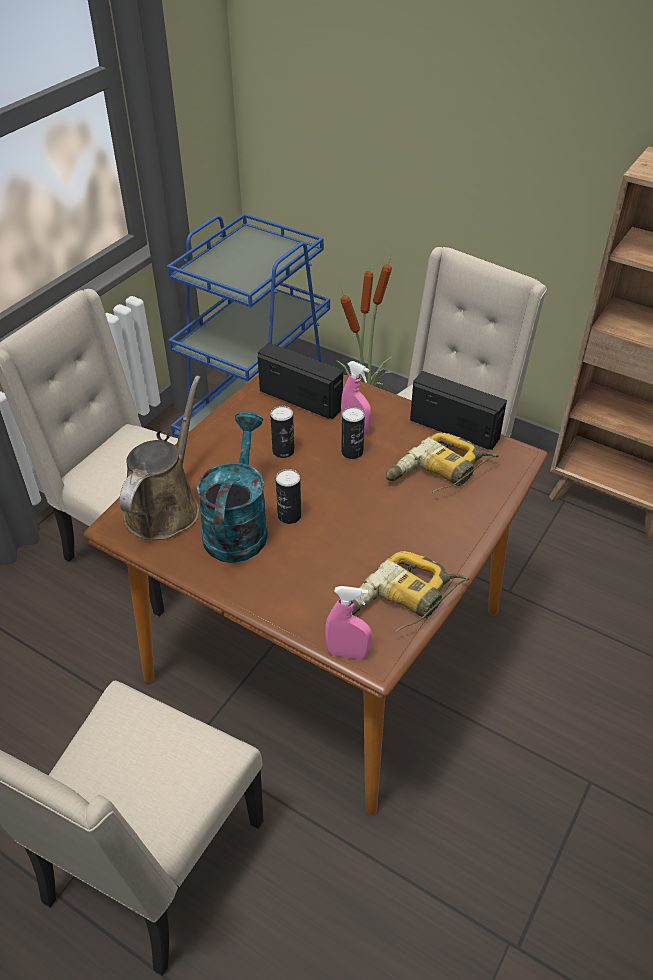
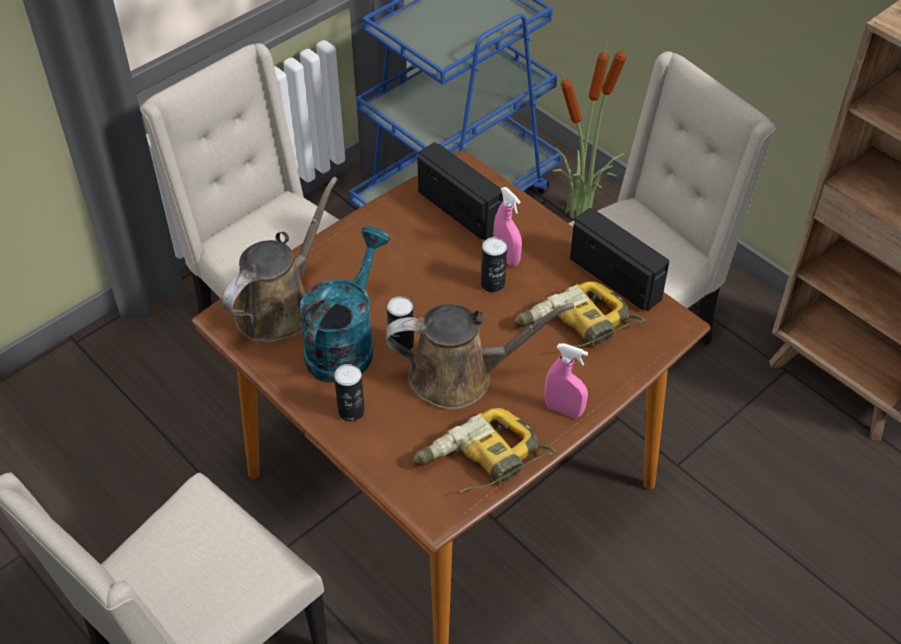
camera: 15 degrees right, 5 degrees up
can [270,406,294,458] -> can moved to [334,364,365,421]
pink spray bottle [325,586,372,659] -> pink spray bottle moved to [545,343,588,418]
none -> brown watering can [385,303,574,410]

